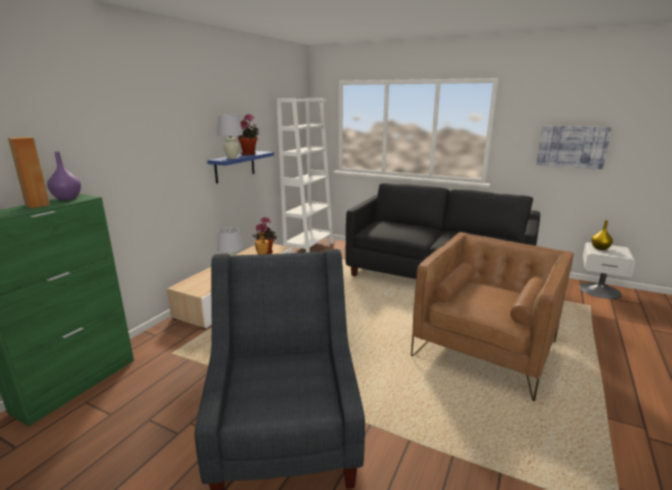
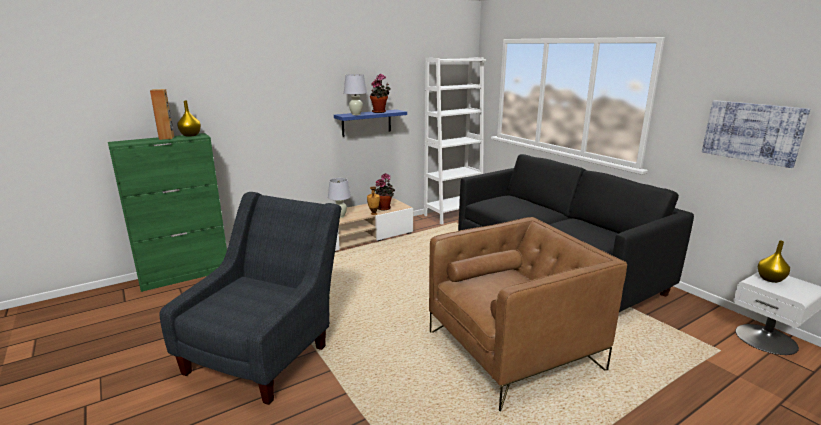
camera: 30 degrees right, 0 degrees up
purple vase [47,152,81,200] -> yellow vase [178,101,201,137]

